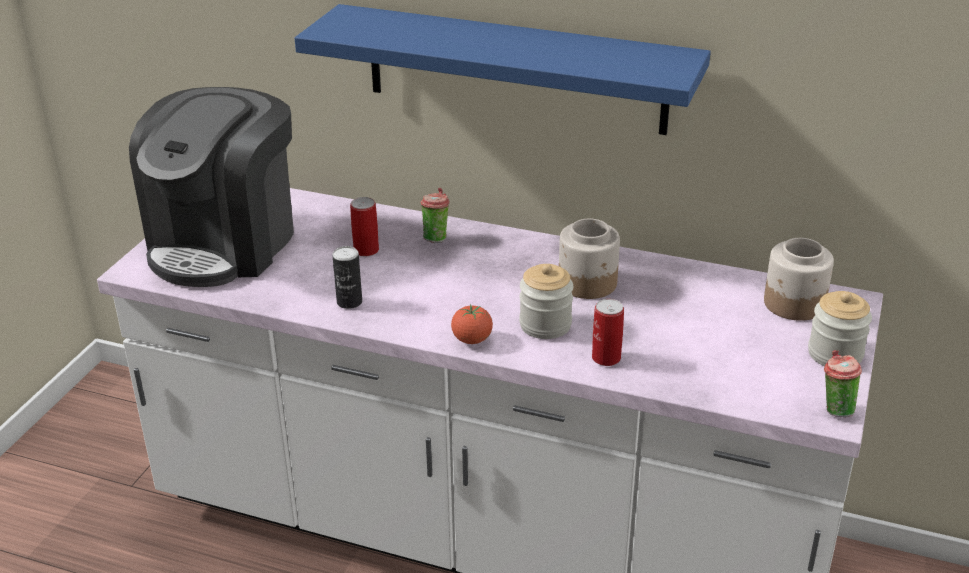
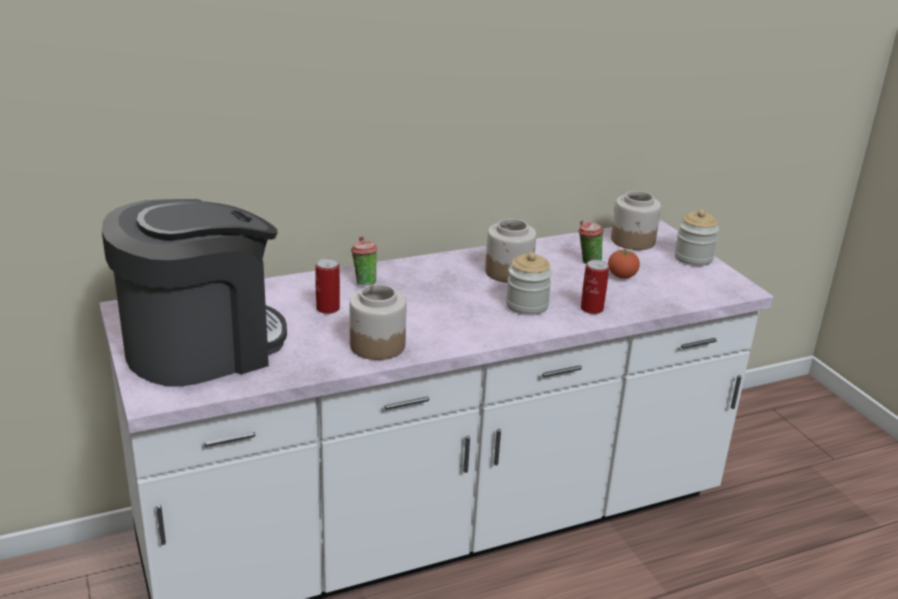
camera: 45 degrees left, 5 degrees down
coffee machine [129,87,294,287] -> coffee machine turned 105 degrees counterclockwise [102,199,287,387]
blue shelf [295,4,711,135] -> none
can [332,246,362,309] -> jar [350,284,407,360]
tomato [451,304,493,344] -> tomato moved to [608,249,640,279]
cup [824,350,862,417] -> cup moved to [578,220,603,264]

